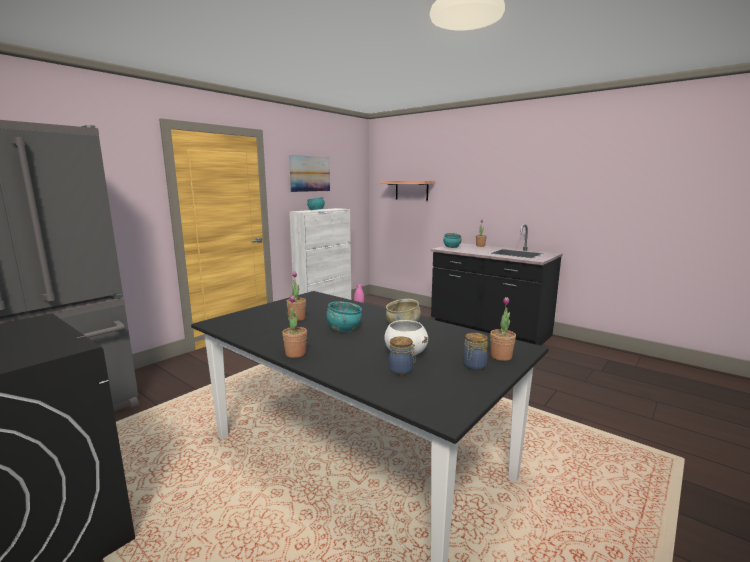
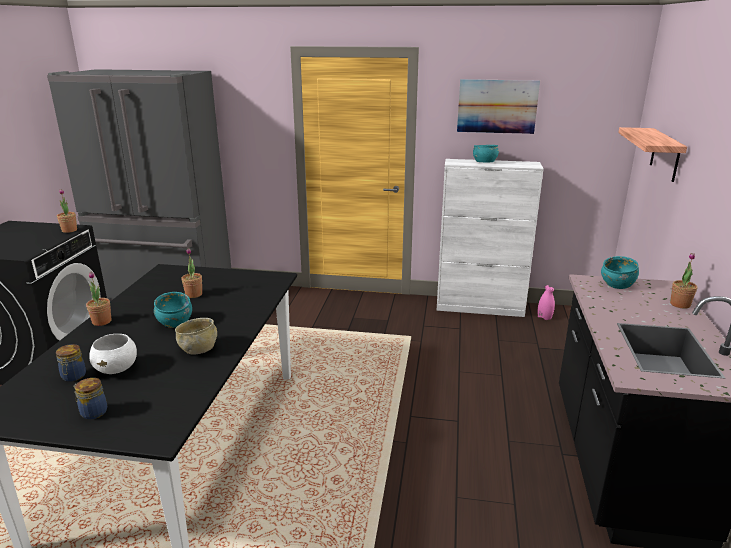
camera: 60 degrees right, 10 degrees up
potted plant [490,297,516,361] -> potted plant moved to [57,189,77,233]

